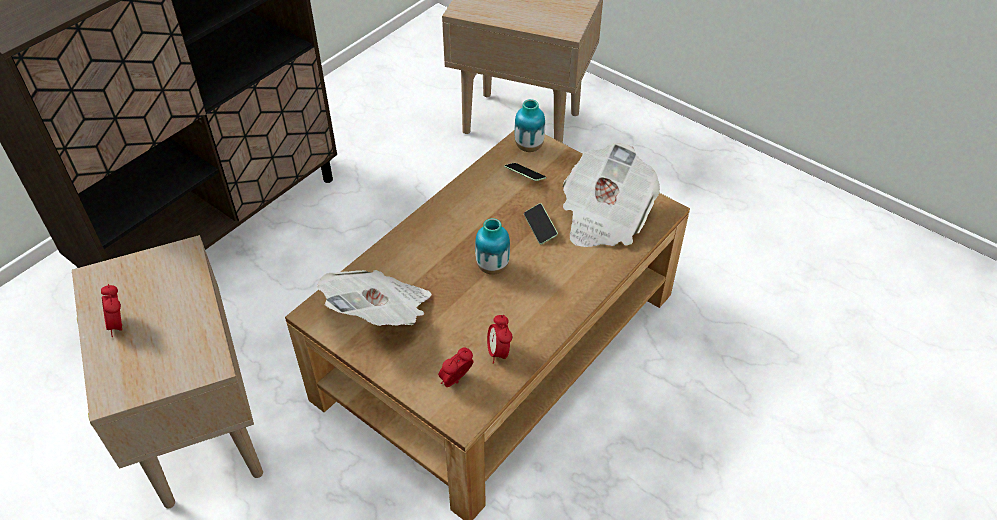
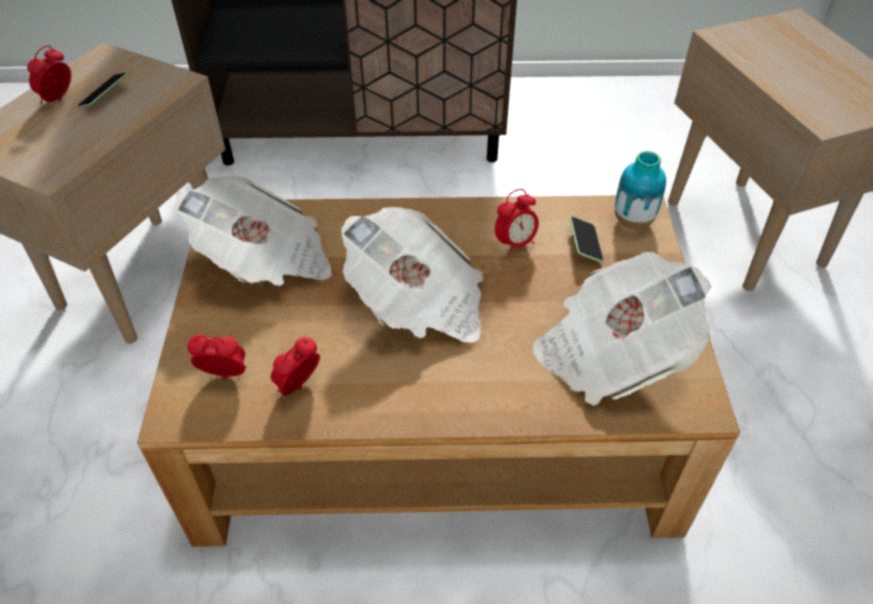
camera: 50 degrees right, 0 degrees up
vase [475,218,510,275] -> newspaper [341,207,483,343]
phone [524,203,558,244] -> phone moved to [77,72,128,108]
none -> alarm clock [495,189,539,255]

